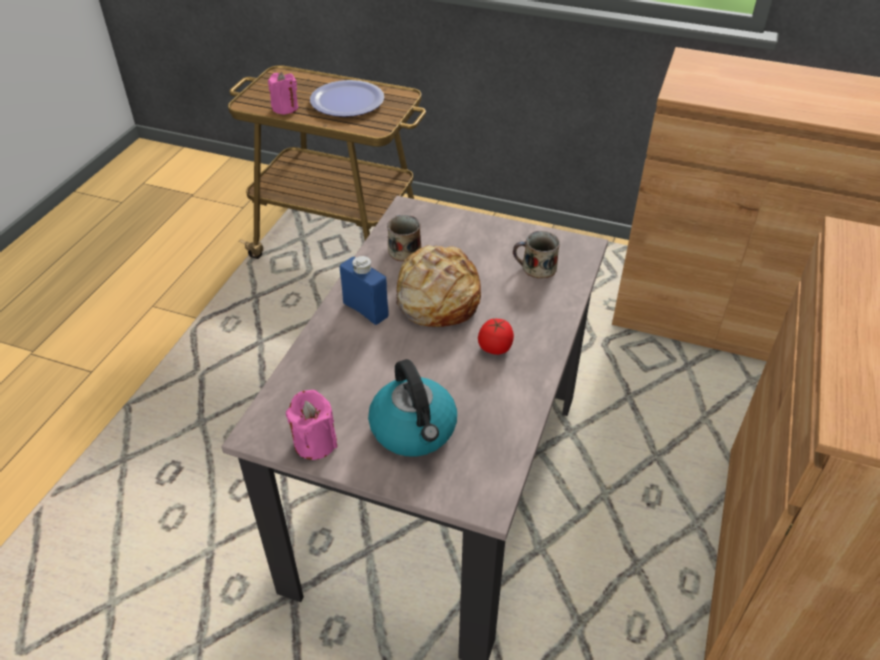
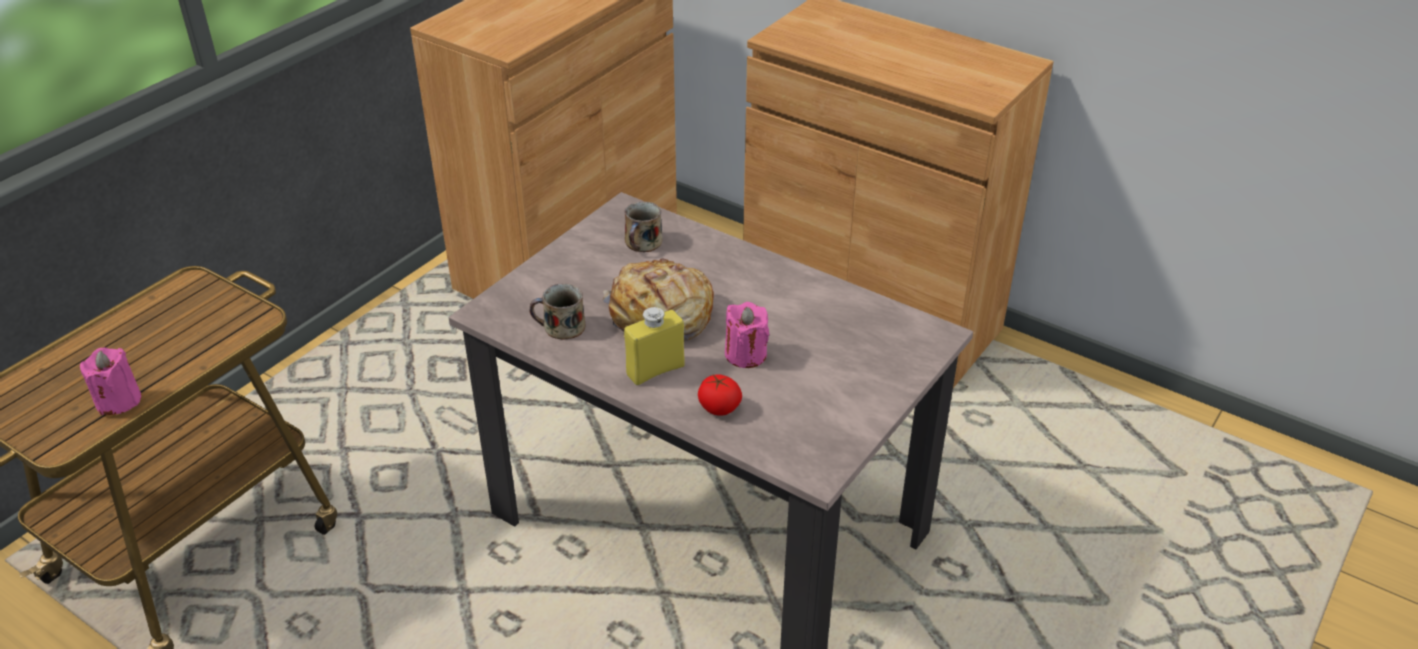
camera: 75 degrees left, 5 degrees down
pink candle [286,390,337,460] -> pink candle moved to [725,302,769,368]
plate [310,80,384,117] -> none
blue bottle [340,256,389,325] -> yellow bottle [624,307,685,385]
kettle [368,359,457,457] -> none
tomato [478,318,514,355] -> tomato moved to [698,374,742,416]

